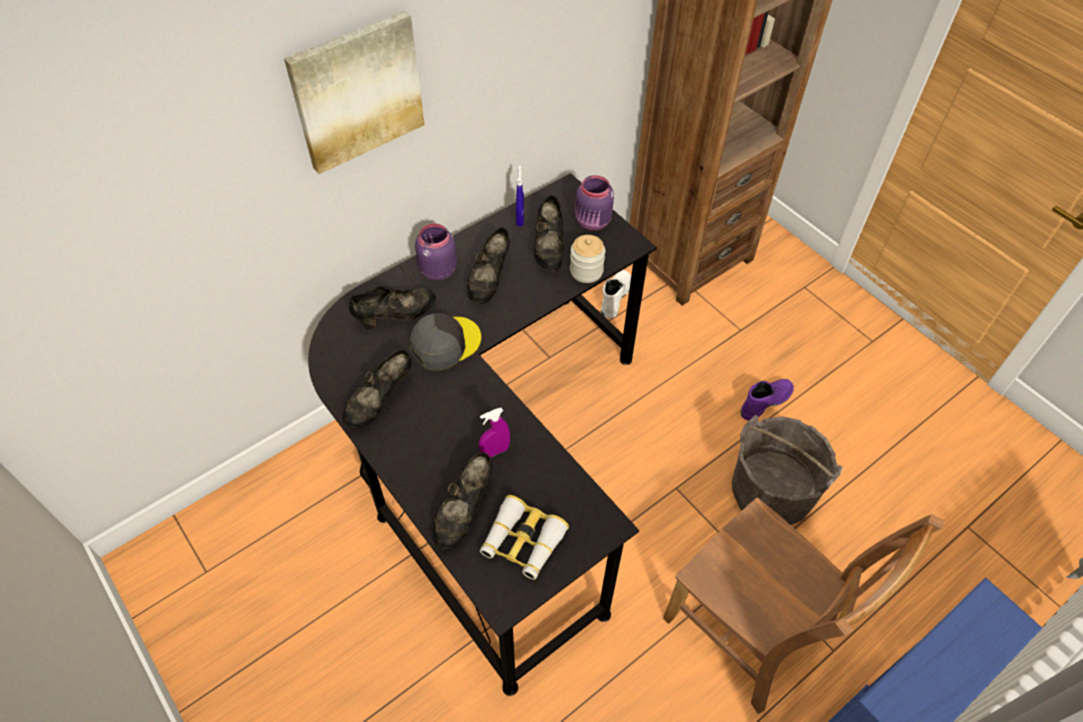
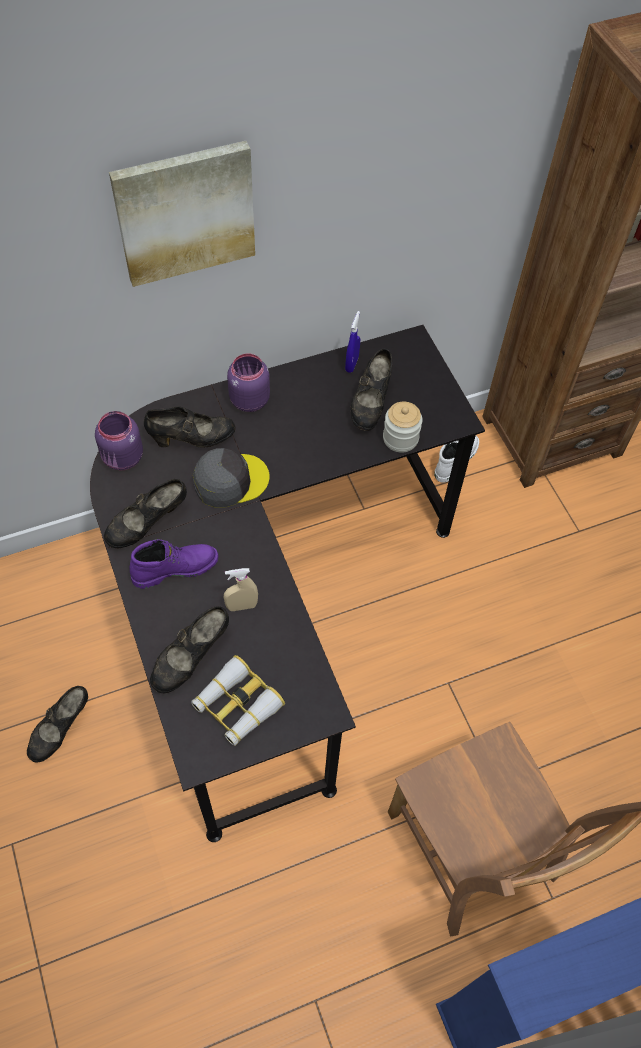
camera: 15 degrees right, 5 degrees up
black shoe [467,227,510,304] -> black shoe moved to [27,686,88,762]
purple spray bottle [479,408,510,457] -> beige spray bottle [223,568,258,611]
purple jar [575,175,614,231] -> purple jar moved to [95,411,143,470]
grey bucket [731,414,842,525] -> none
purple boot [740,379,794,421] -> purple boot moved to [129,539,218,589]

